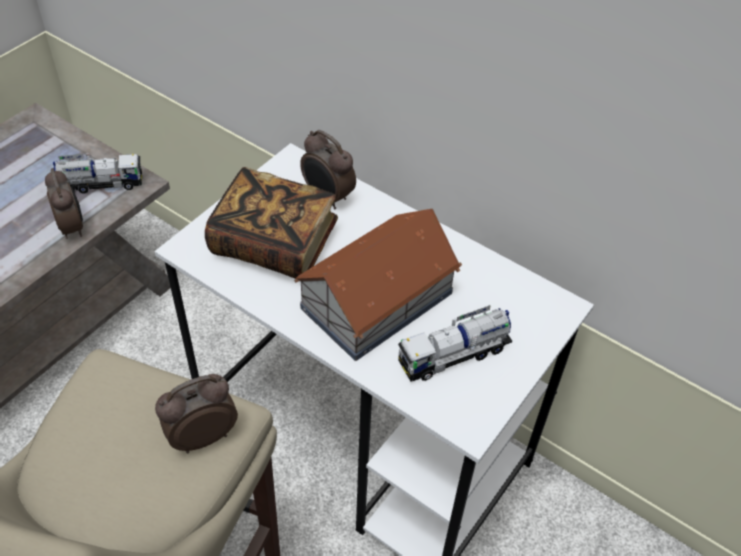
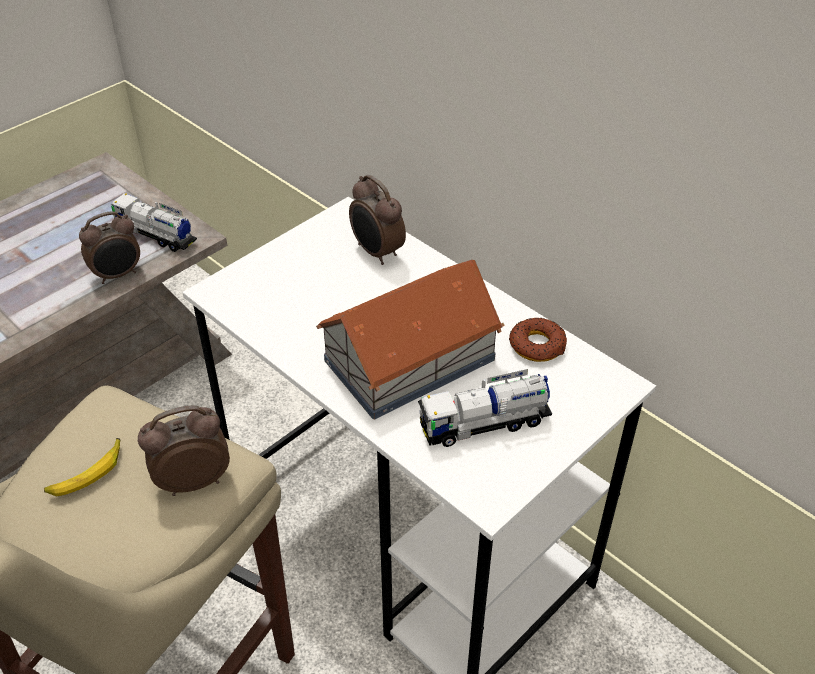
camera: 10 degrees right, 5 degrees down
alarm clock [45,168,83,239] -> alarm clock turned 75 degrees clockwise [79,211,140,284]
toy truck [53,153,142,194] -> toy truck turned 150 degrees counterclockwise [111,193,197,252]
book [205,167,338,279] -> none
none -> banana [44,438,121,497]
none -> donut [509,318,567,362]

